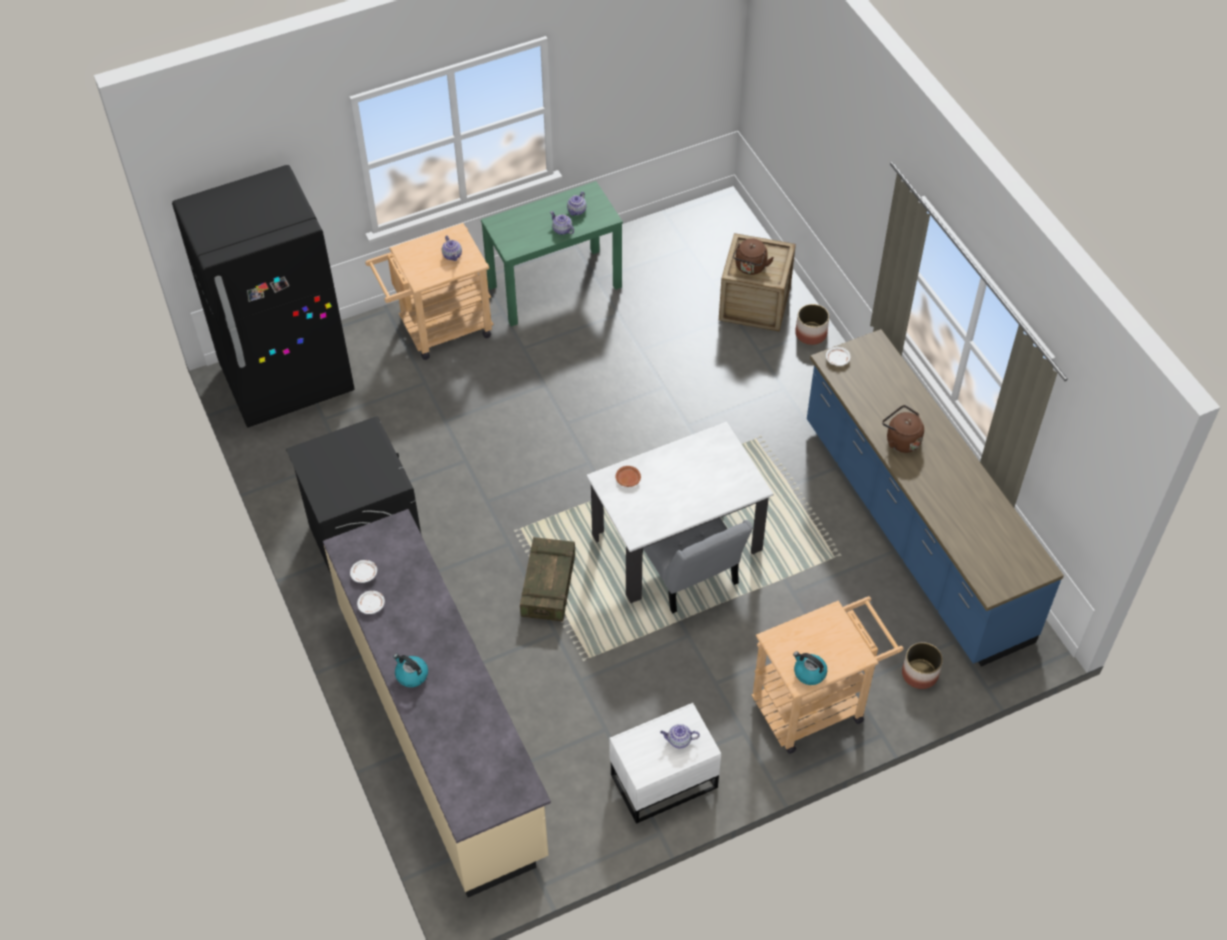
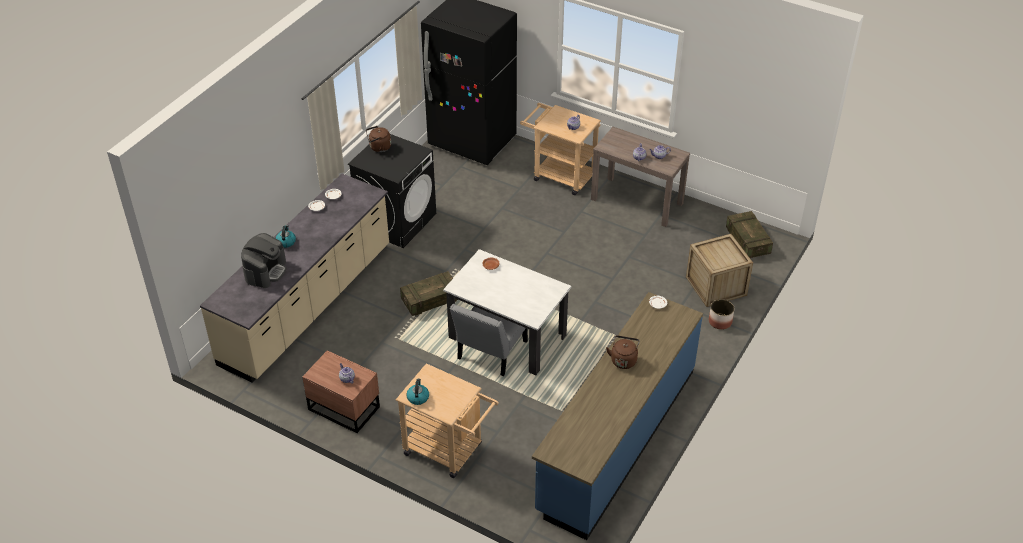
camera: 55 degrees right, 10 degrees down
green console table [481,181,623,327] -> brown console table [591,127,690,227]
white nightstand [609,703,721,824] -> brown nightstand [302,350,380,433]
brown kettle [733,238,774,275] -> brown kettle moved to [366,126,391,152]
planter [902,642,943,689] -> none
none -> coffee machine [241,233,286,288]
none -> crate [726,211,773,258]

